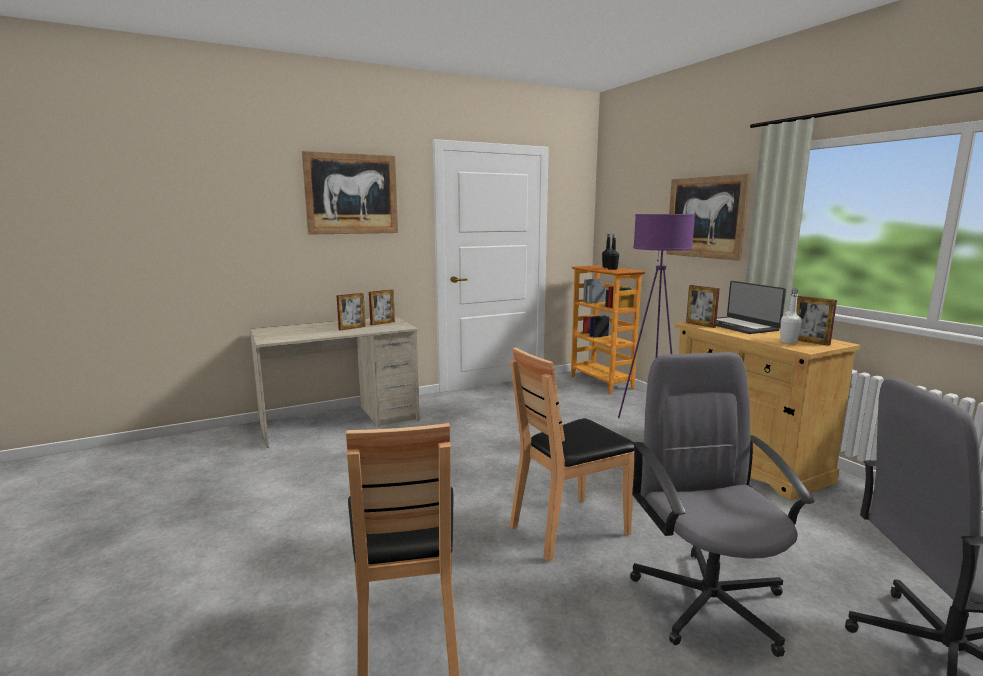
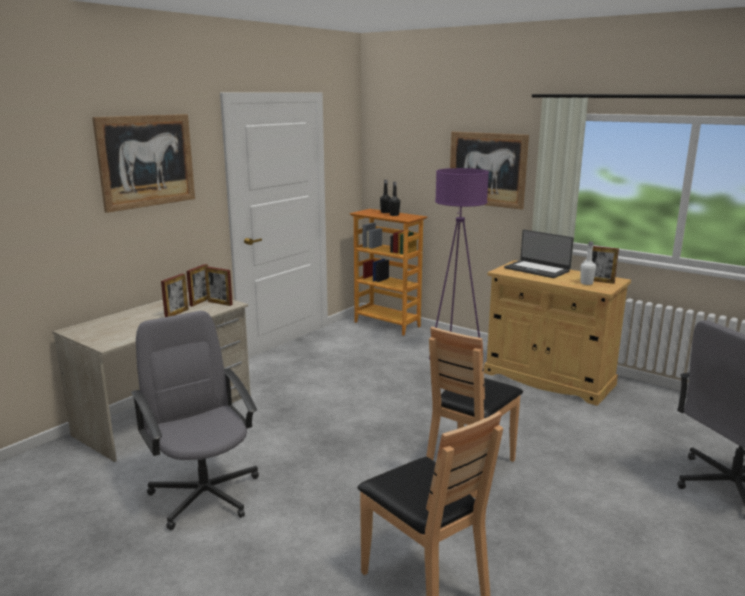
camera: 25 degrees left, 5 degrees up
grey office chair [630,352,814,657] -> grey office chair moved to [131,311,259,530]
picture frame [686,285,720,328] -> picture frame moved to [205,267,233,306]

